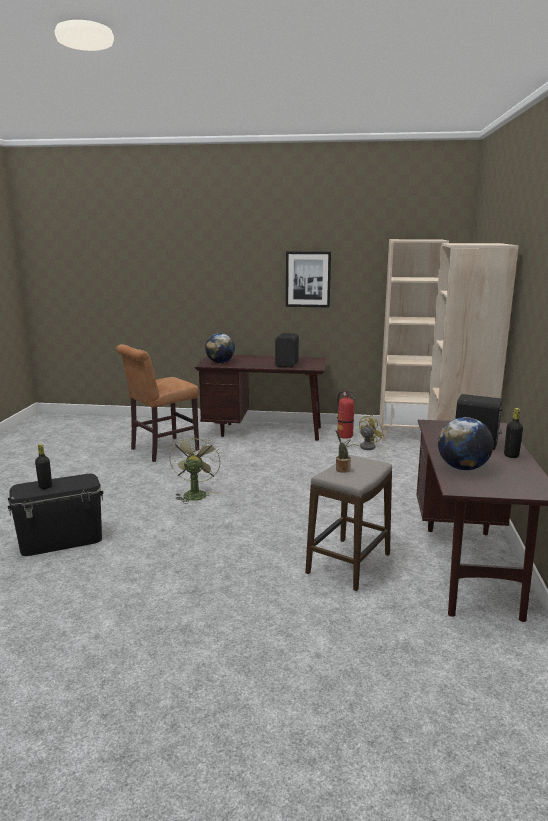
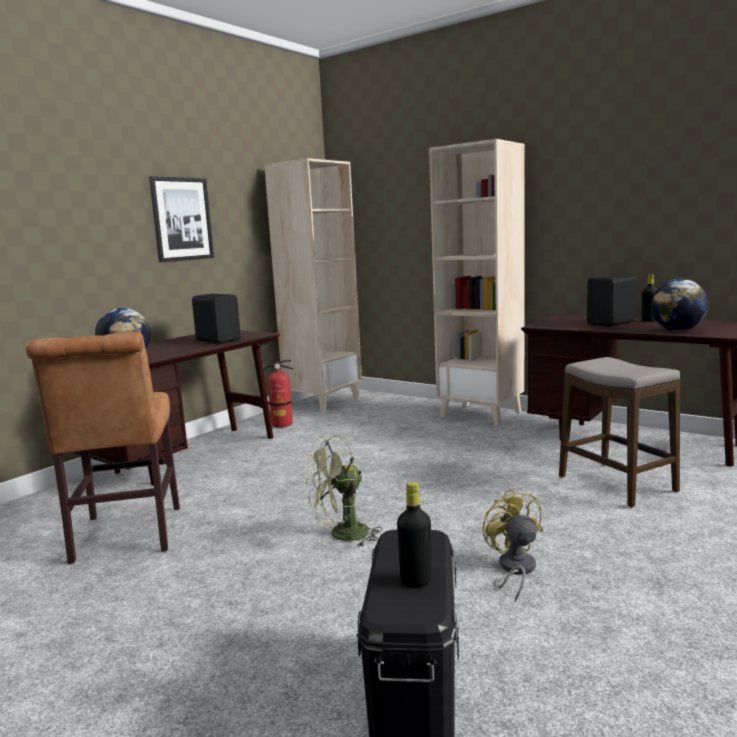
camera: 60 degrees left, 5 degrees down
green fan [169,435,220,504] -> green fan turned 60 degrees counterclockwise [304,435,382,547]
potted plant [336,430,351,473] -> none
yellow fan [344,415,384,450] -> yellow fan moved to [483,489,543,602]

